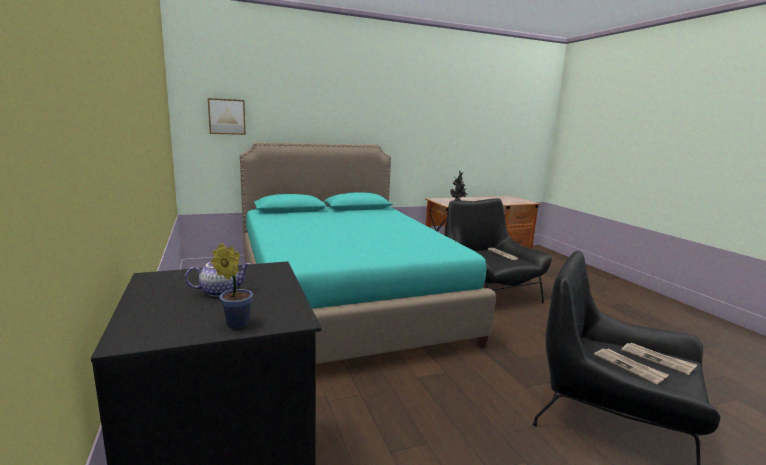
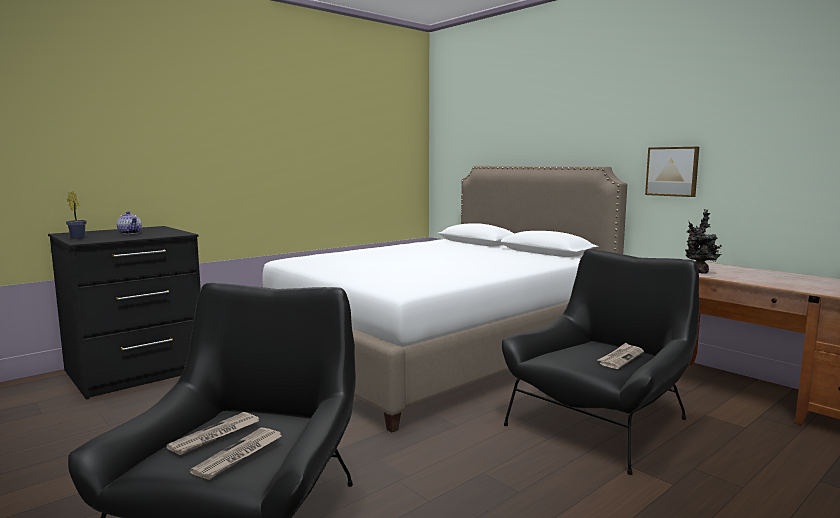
camera: 70 degrees right, 5 degrees down
picture [208,98,246,135] -> picture moved to [645,147,699,197]
turquoise bed [240,142,496,364] -> white bed [262,166,627,432]

